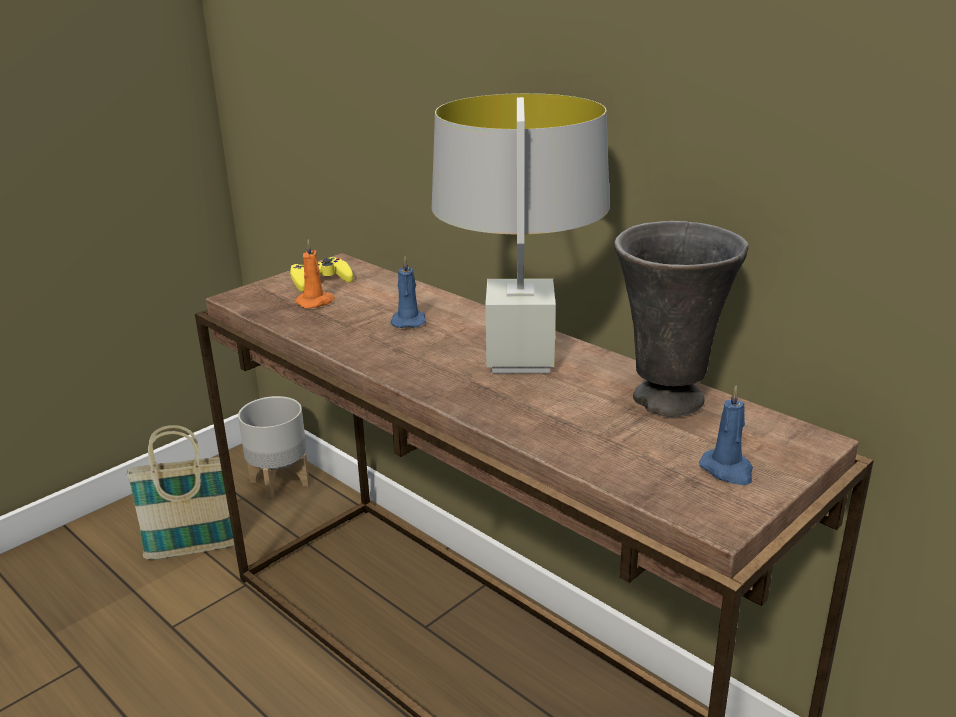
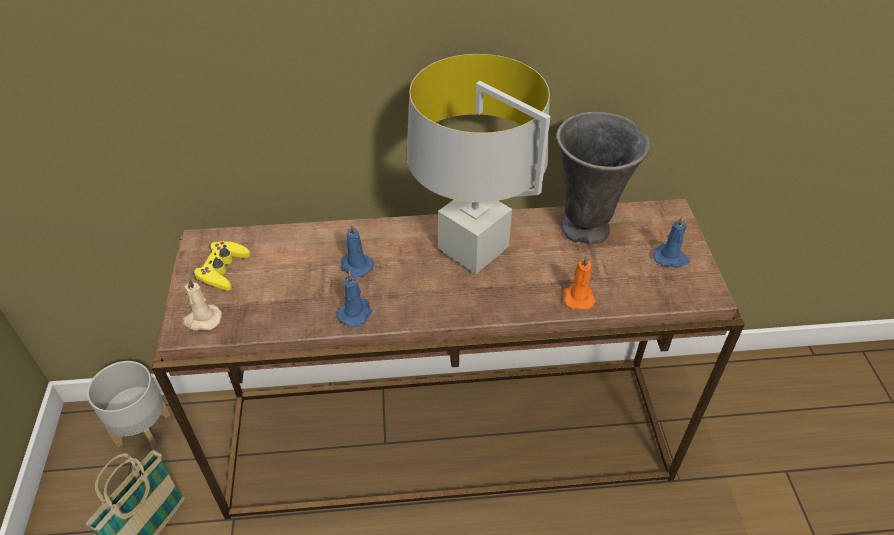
camera: 50 degrees left, 20 degrees up
orange candle [296,240,335,308] -> orange candle moved to [564,255,596,309]
none -> beige candle [183,277,222,331]
none -> blue candle [337,271,372,327]

